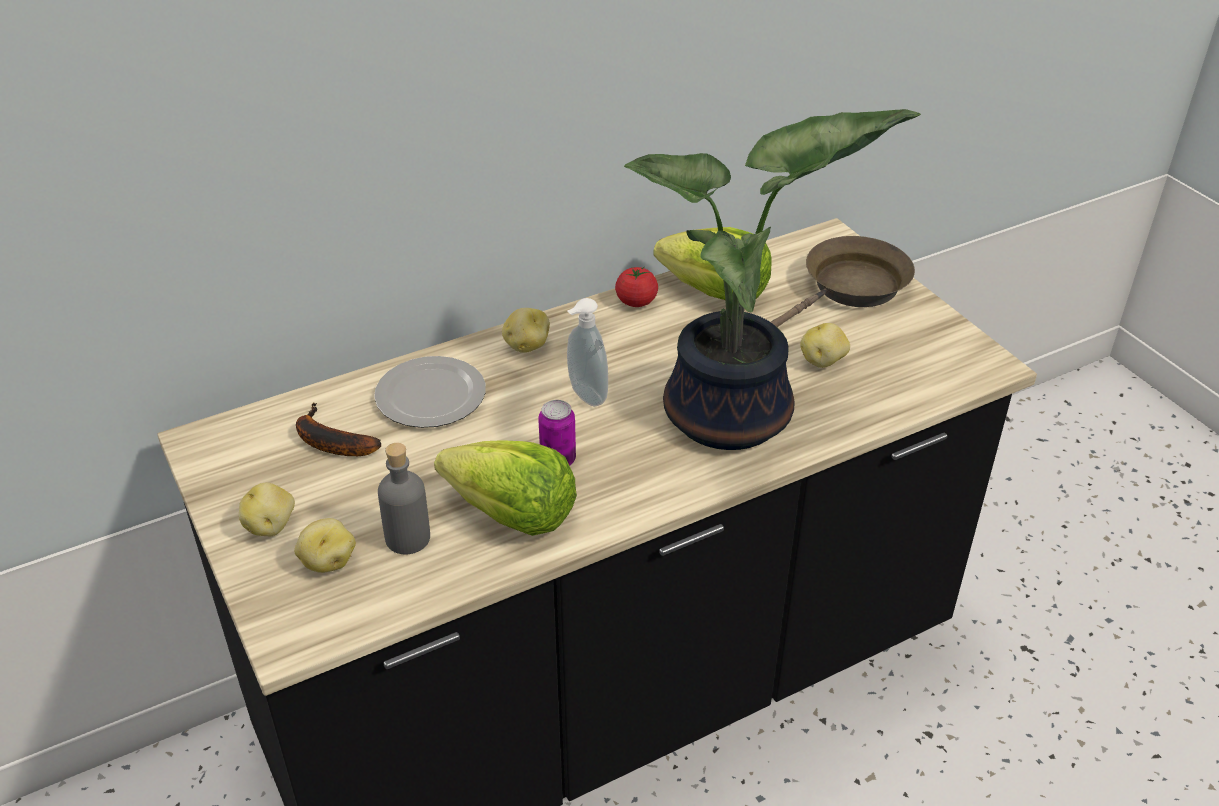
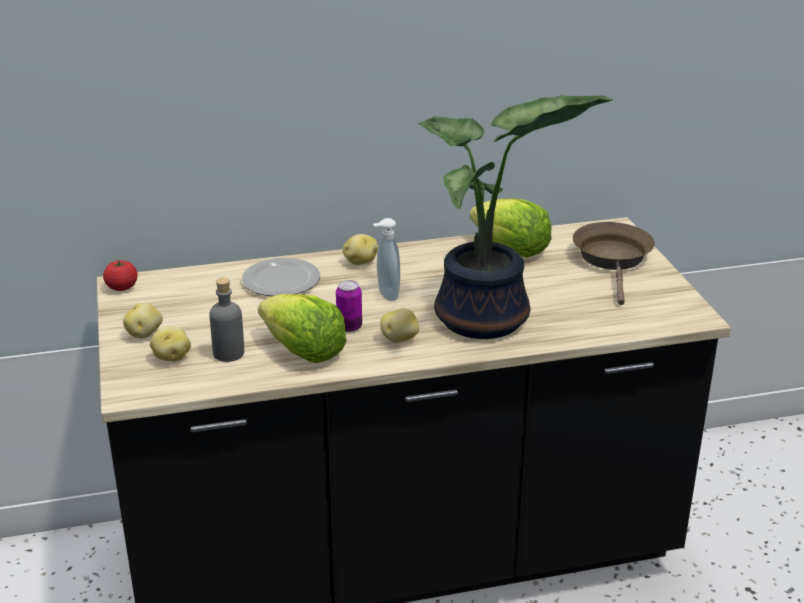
camera: 15 degrees right, 10 degrees down
banana [296,402,381,456] -> none
tomato [615,267,658,307] -> tomato moved to [103,260,138,291]
brown frying pan [771,236,915,327] -> brown frying pan turned 60 degrees counterclockwise [573,222,655,305]
potato [801,323,850,368] -> potato moved to [380,308,419,343]

